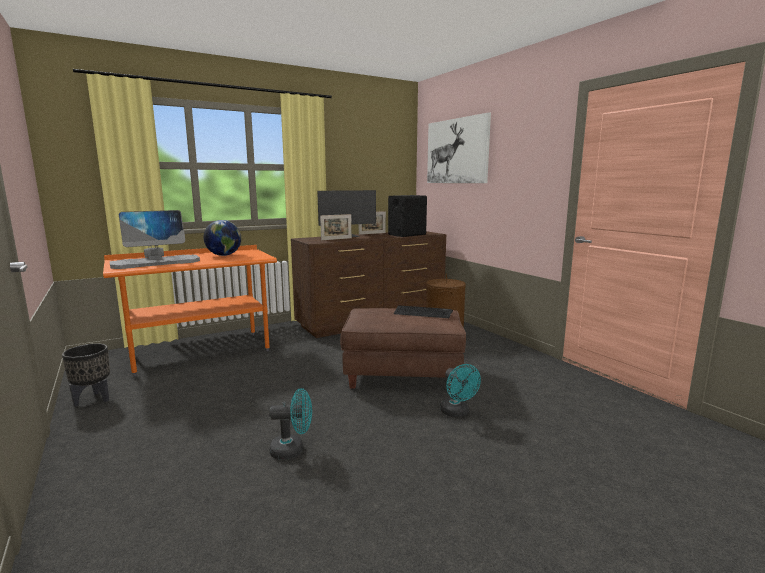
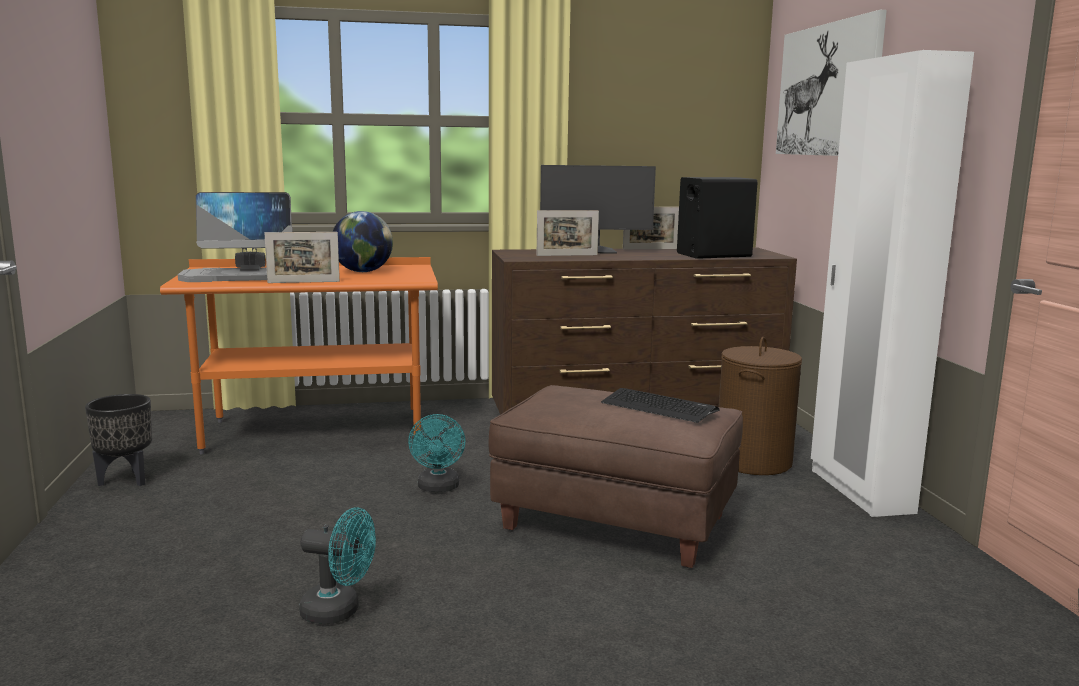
camera: 20 degrees right, 0 degrees up
turquoise fan [440,364,481,417] -> turquoise fan moved to [408,414,465,492]
none -> picture frame [264,232,340,283]
none -> white wardrobe [811,50,974,517]

